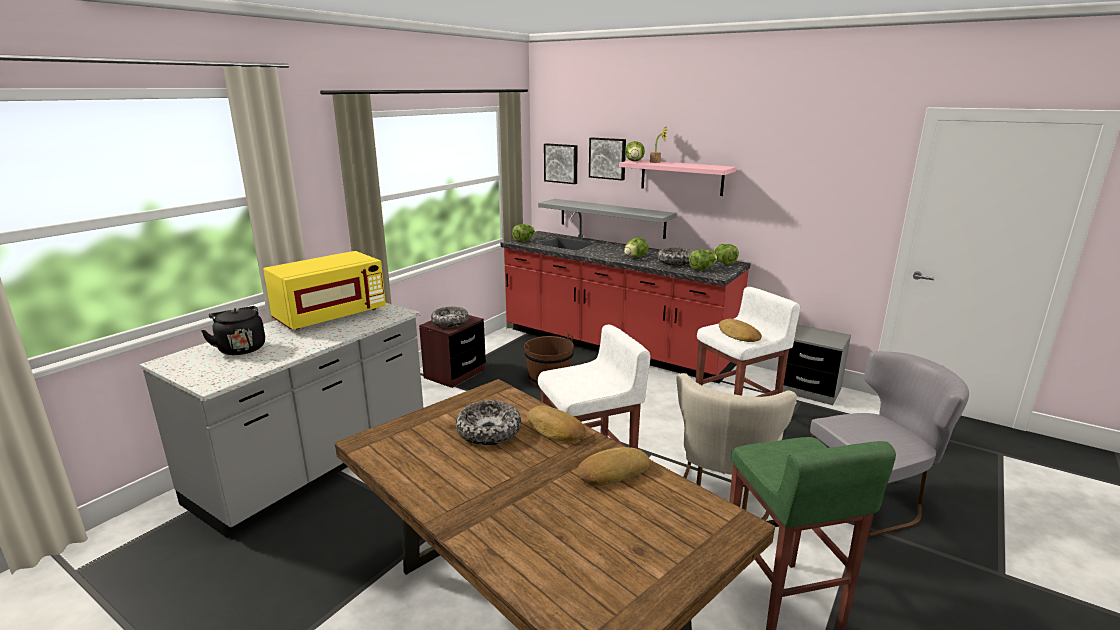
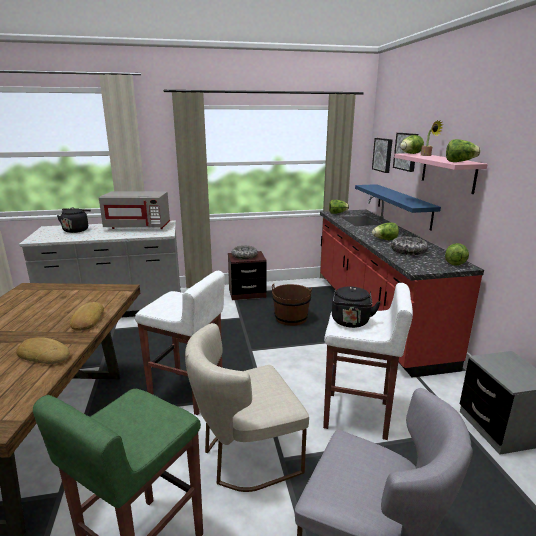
camera: 45 degrees right, 0 degrees up
yellow microwave [263,251,386,330] -> grey microwave [99,191,170,229]
bowl [456,400,521,445] -> none
grey shelf [538,199,677,239] -> blue shelf [355,184,441,231]
lettuce [689,249,717,271] -> lettuce moved to [446,139,481,162]
bread [719,318,762,342] -> black kettle [332,286,381,328]

